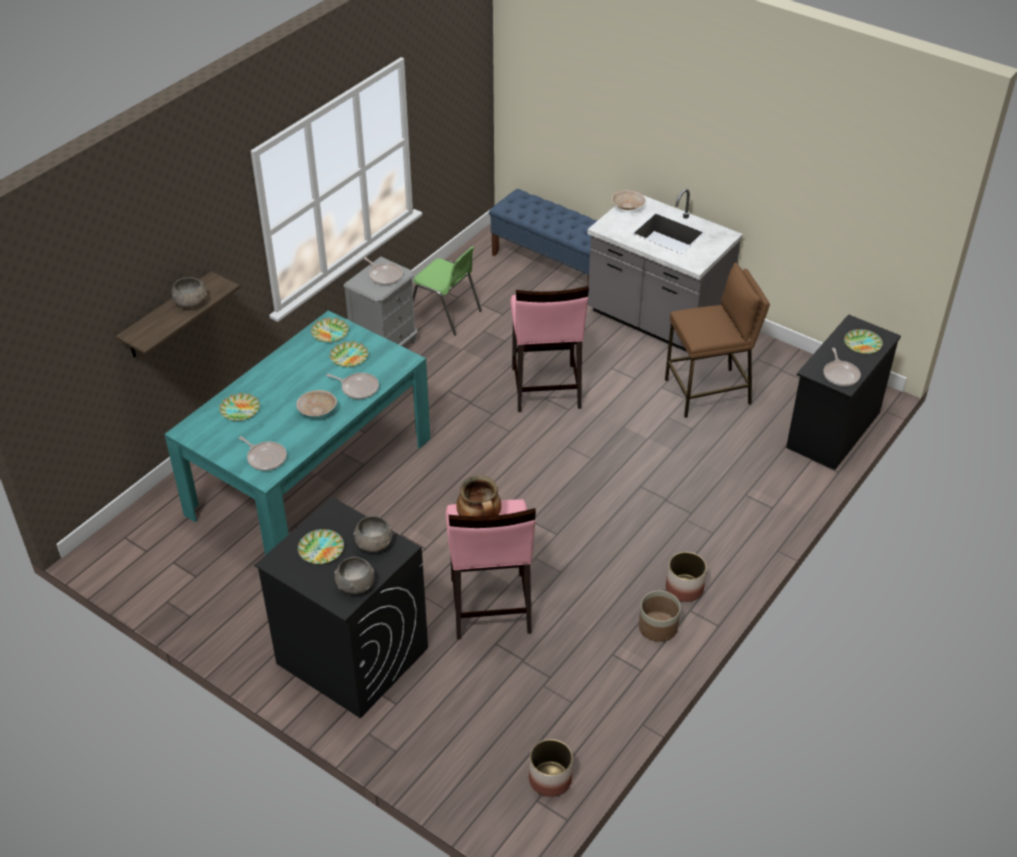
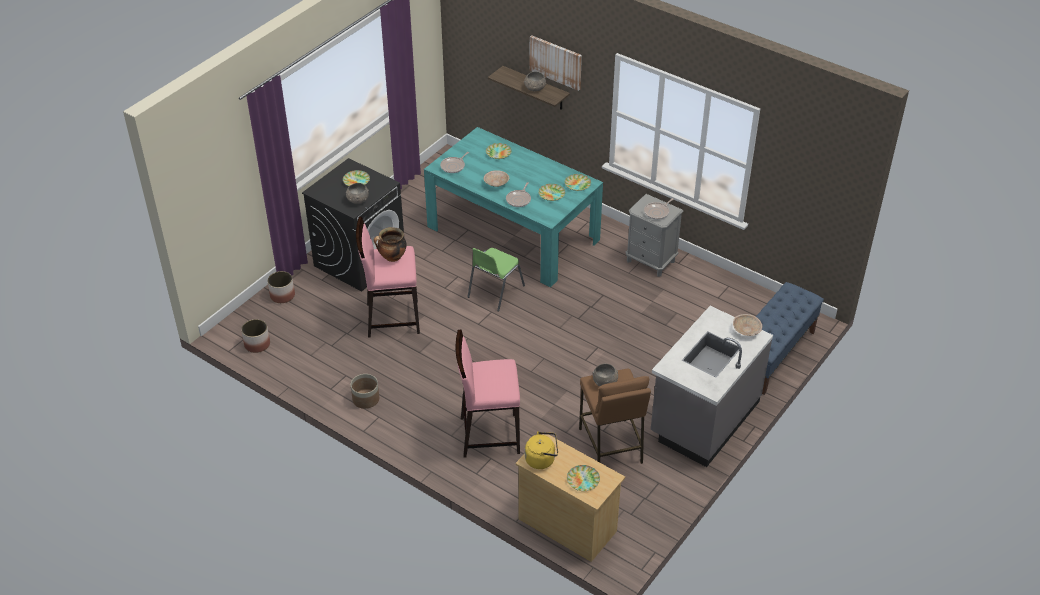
camera: 90 degrees right, 0 degrees up
grey bowl [334,557,375,594] -> grey bowl moved to [593,363,618,386]
green chair [413,246,482,336] -> green chair moved to [468,248,525,312]
pink stool [510,286,589,412] -> pink stool moved to [456,329,520,458]
planter [666,552,707,602] -> planter moved to [267,271,295,303]
black dresser [786,314,901,470] -> beige dresser [516,434,625,562]
frying pan [823,348,861,386] -> yellow kettle [525,431,558,469]
none -> picture [529,35,582,91]

